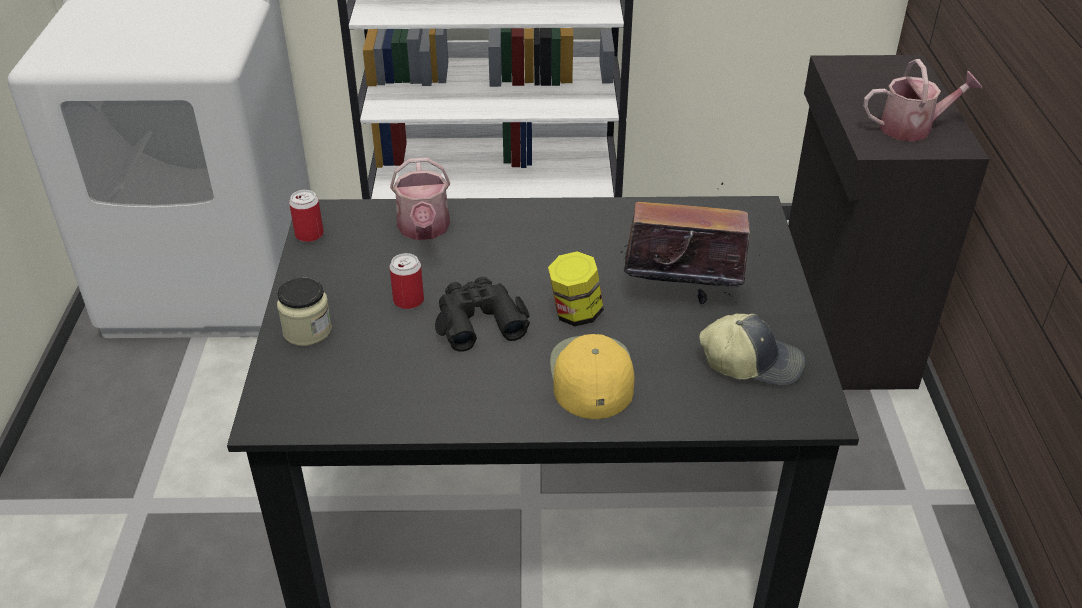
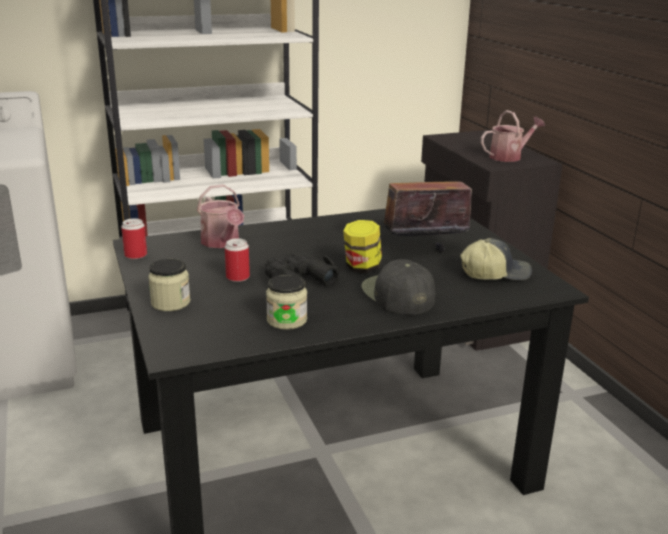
camera: 20 degrees left, 15 degrees down
yellow cap [550,334,634,419] -> black cap [361,259,435,315]
none -> jar [266,274,307,330]

